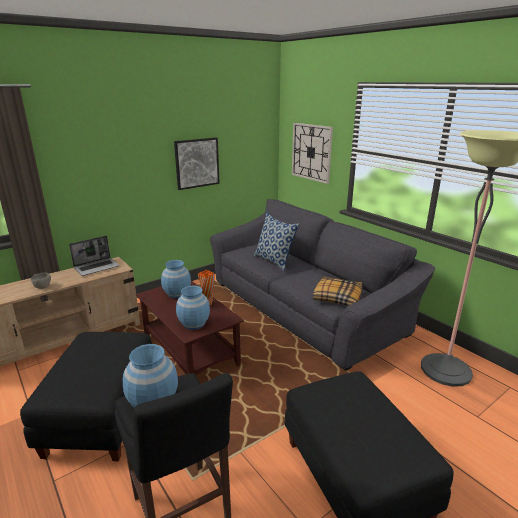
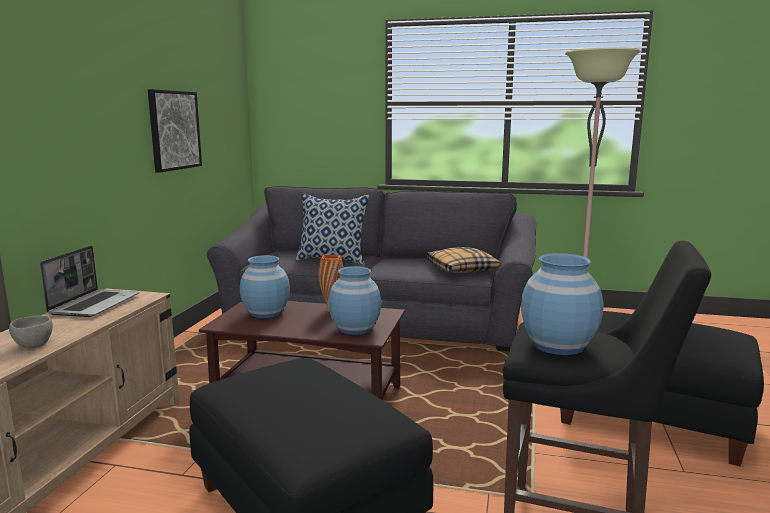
camera: 40 degrees left, 10 degrees down
wall clock [292,123,333,184] -> none

